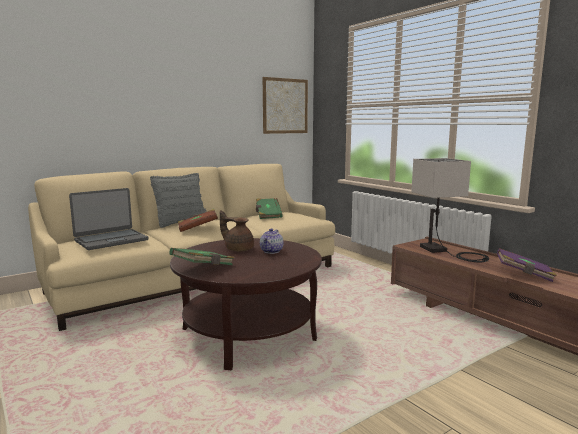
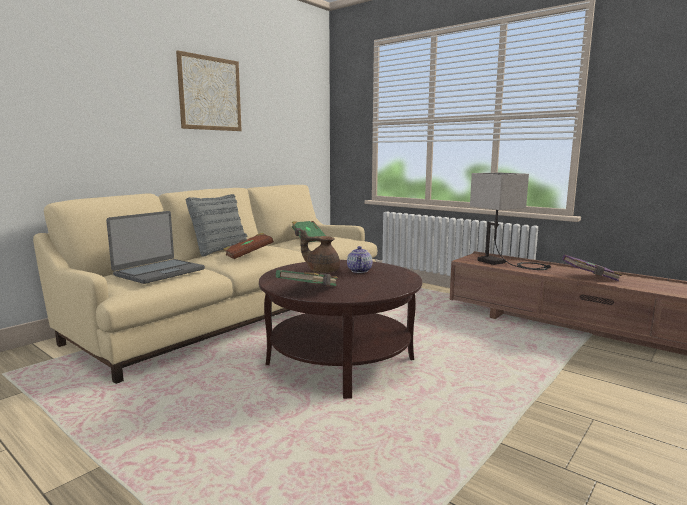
camera: 15 degrees left, 0 degrees up
picture [263,77,308,134] -> picture moved to [176,50,242,131]

